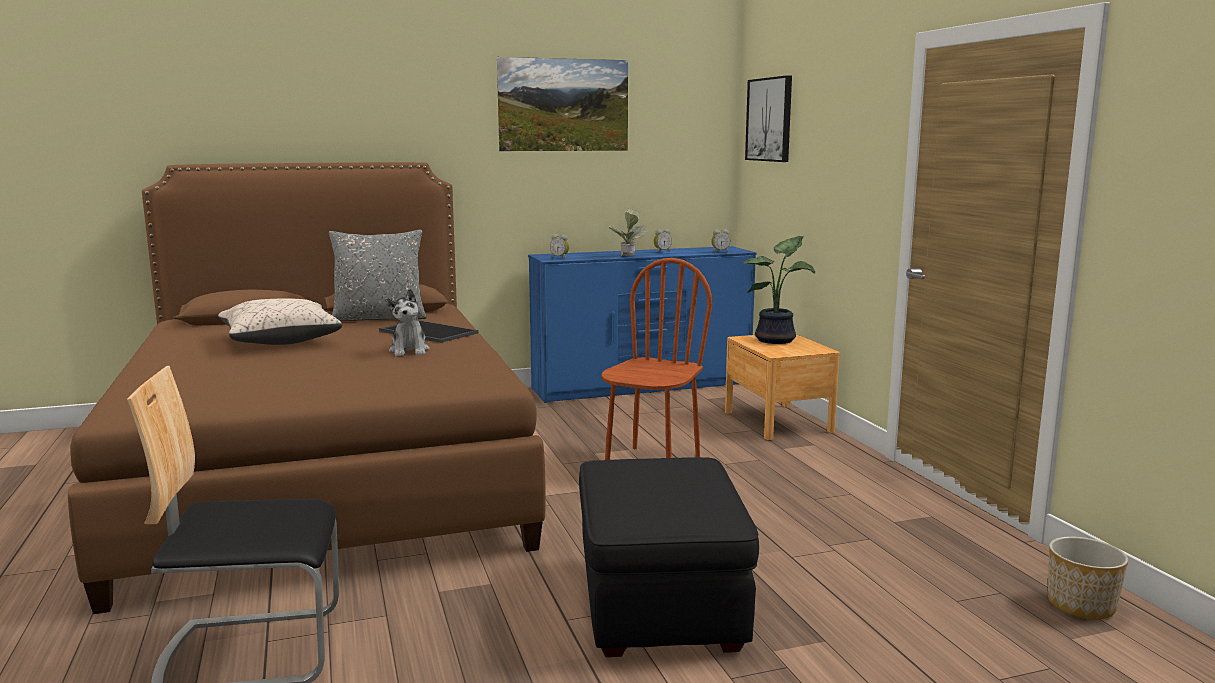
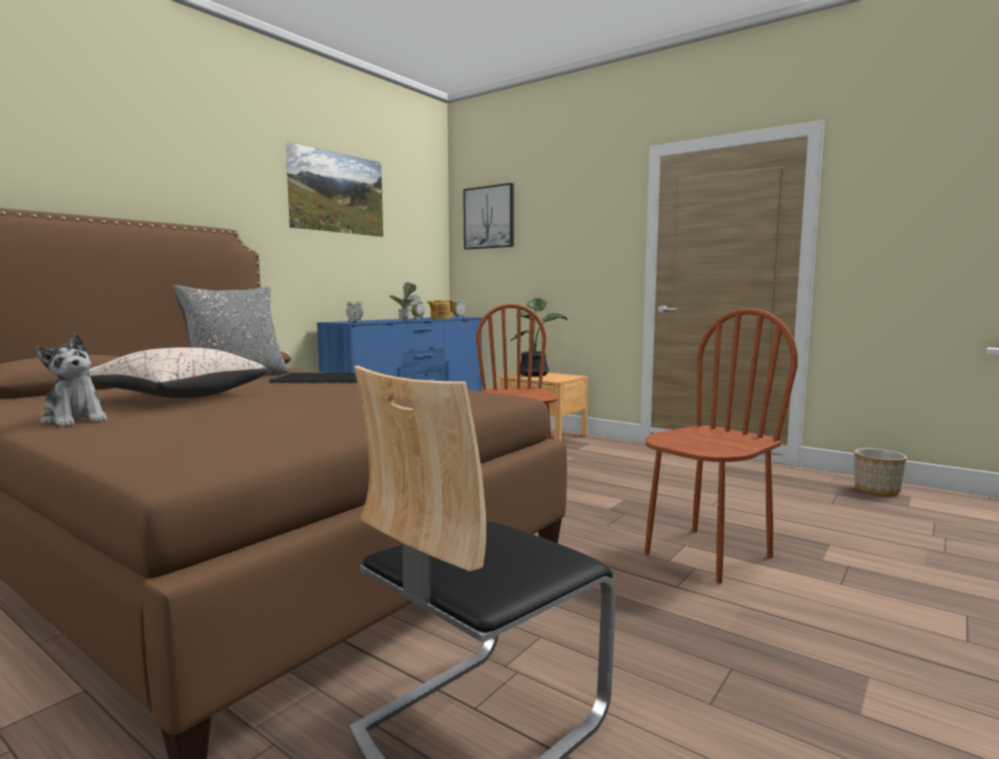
camera: 35 degrees left, 5 degrees down
plush toy [385,289,430,357] -> plush toy moved to [35,333,107,427]
black ottoman [579,457,759,657] -> brown chair [645,308,798,584]
none -> teapot [427,300,453,319]

